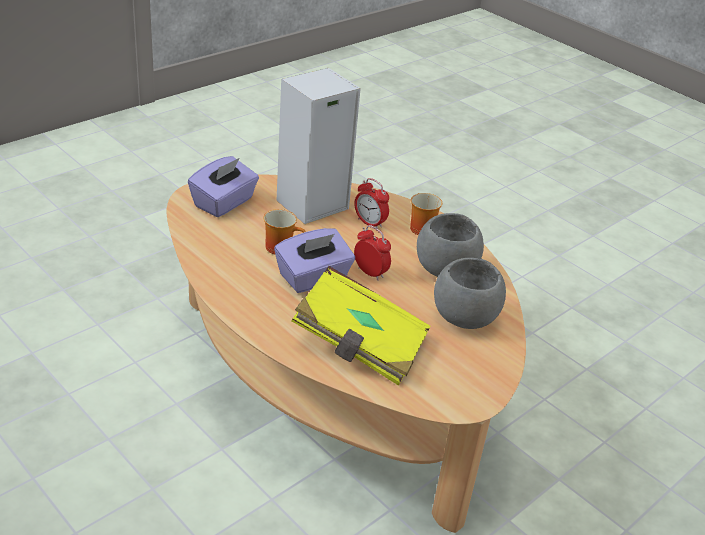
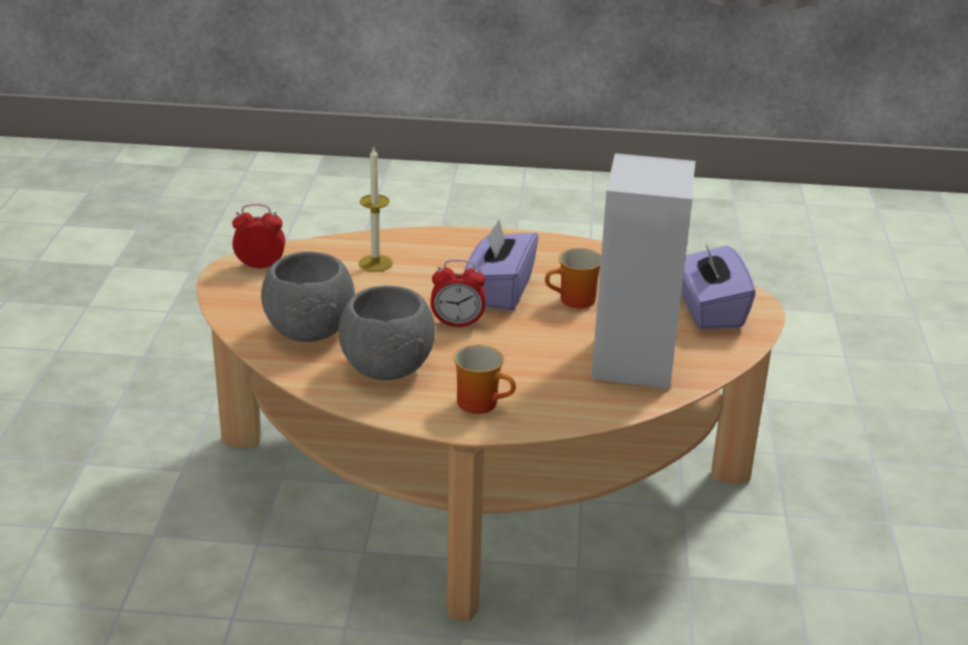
camera: 140 degrees right, 5 degrees down
yellow book [292,266,431,386] -> candle [359,146,393,272]
alarm clock [355,178,389,229] -> alarm clock moved to [232,204,285,268]

